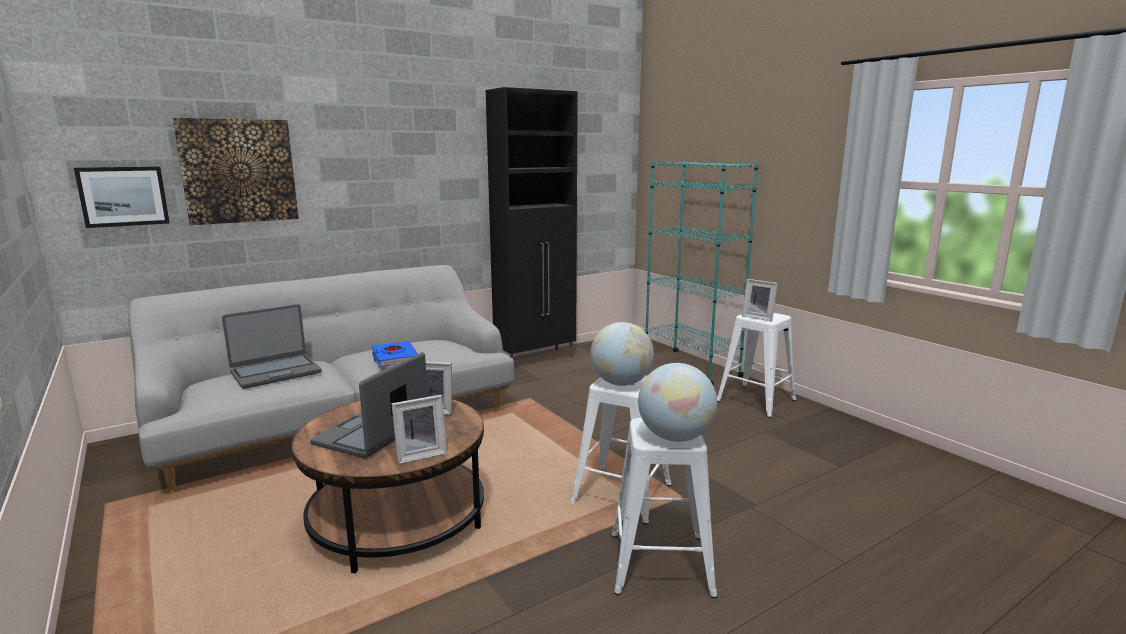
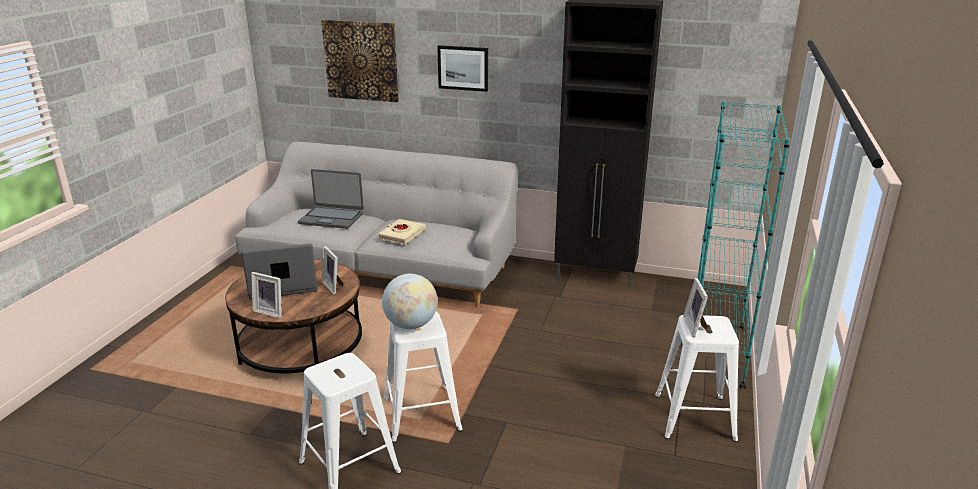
camera: 50 degrees right, 10 degrees up
picture [74,166,170,228] -> picture moved to [437,45,488,92]
blue book [371,341,418,367] -> beige book [378,219,426,245]
globe [638,363,717,442] -> none

